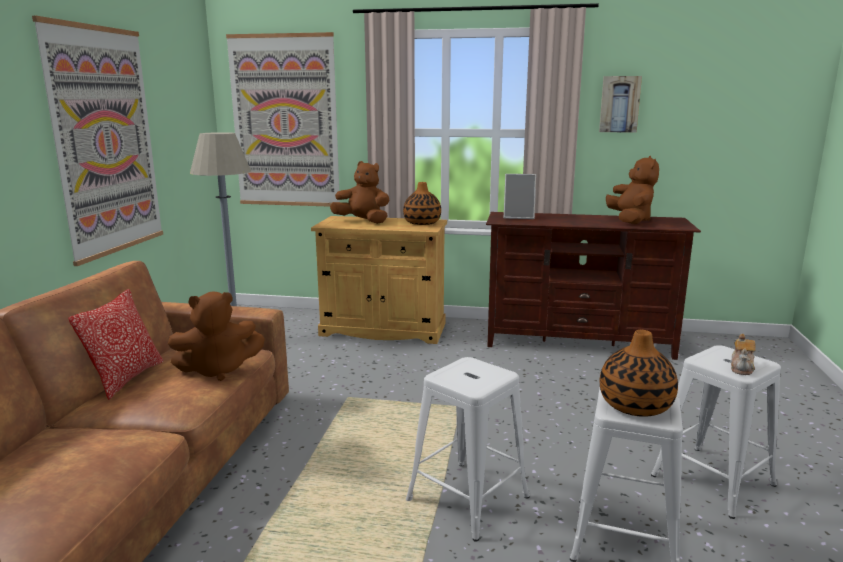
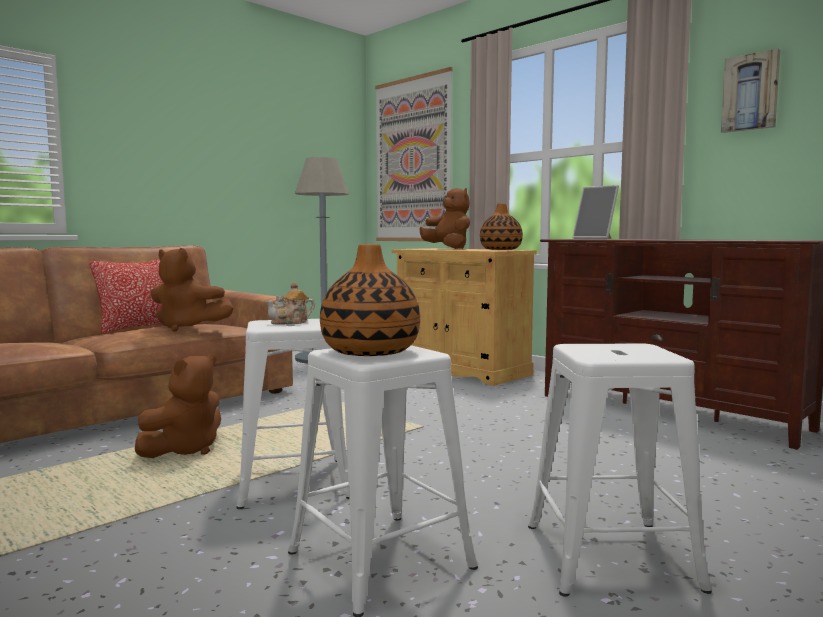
camera: 35 degrees right, 10 degrees down
picture [32,16,163,266] -> none
brown plush toy [606,156,659,224] -> brown plush toy moved to [135,353,221,458]
teapot [731,334,756,375] -> teapot moved to [265,282,315,325]

